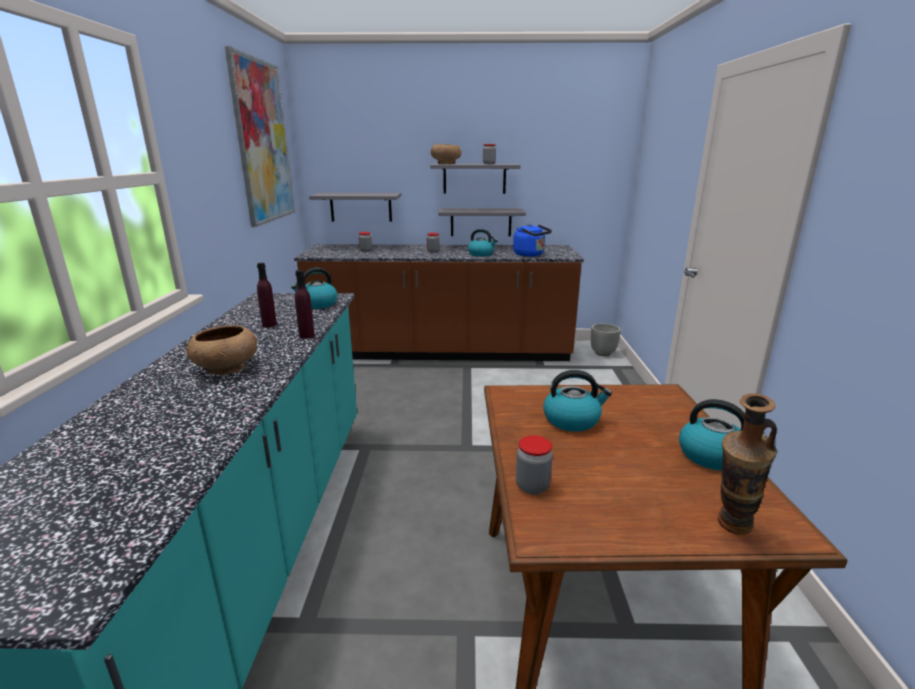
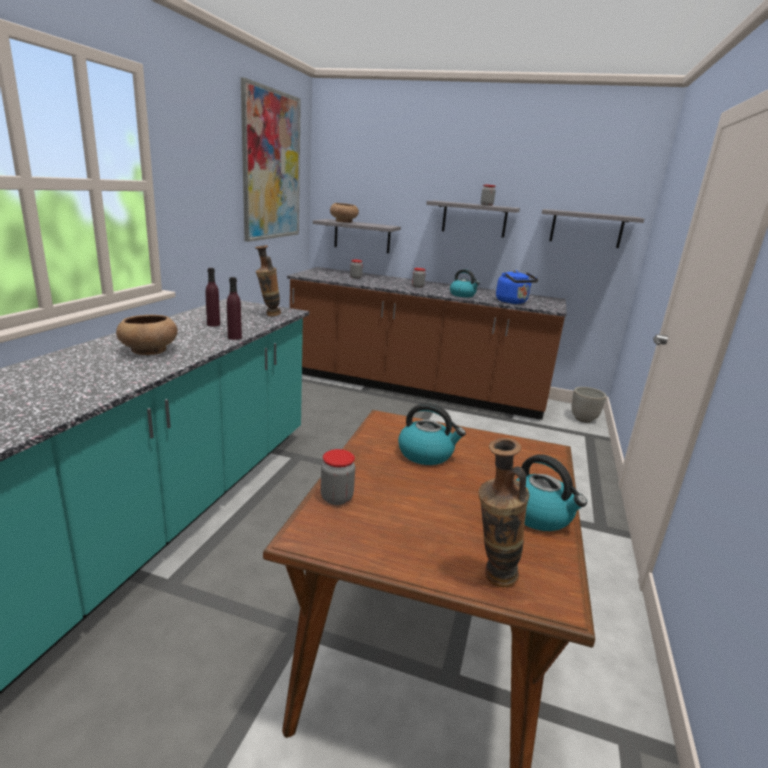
camera: 15 degrees right, 0 degrees up
kettle [291,268,337,309] -> vase [255,245,281,316]
brown bowl [431,144,461,164] -> brown bowl moved to [330,203,359,223]
grey shelf [439,208,526,236] -> grey shelf moved to [542,209,644,248]

